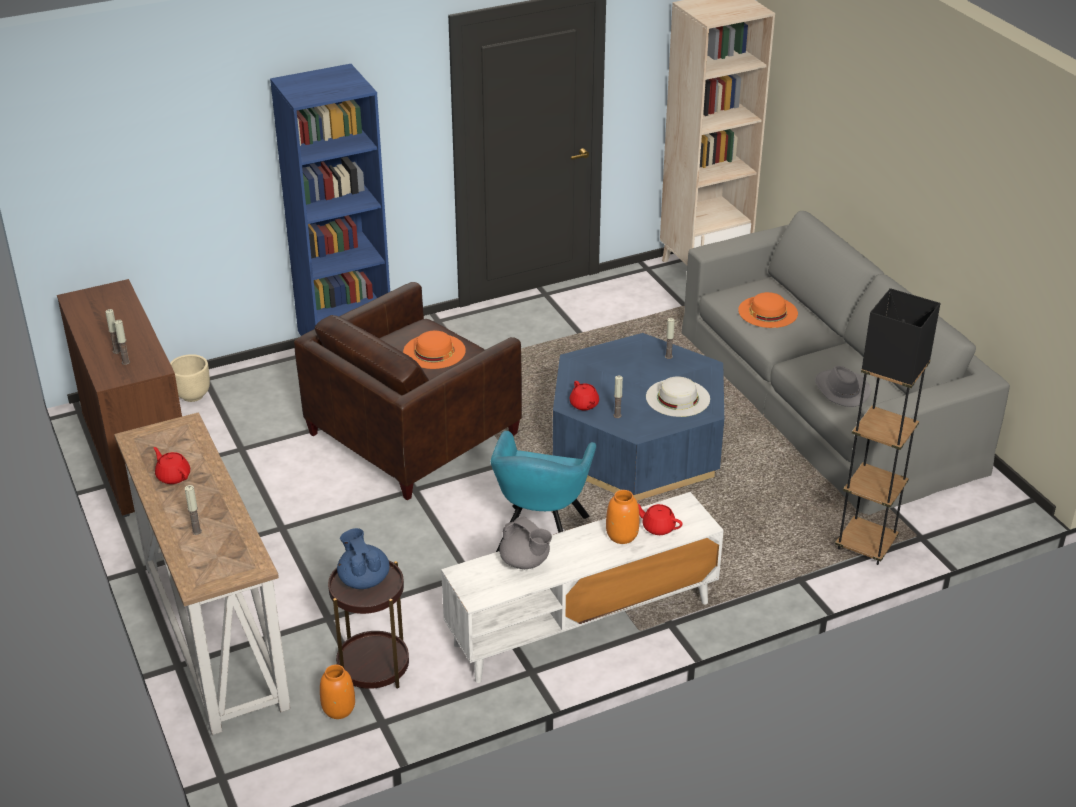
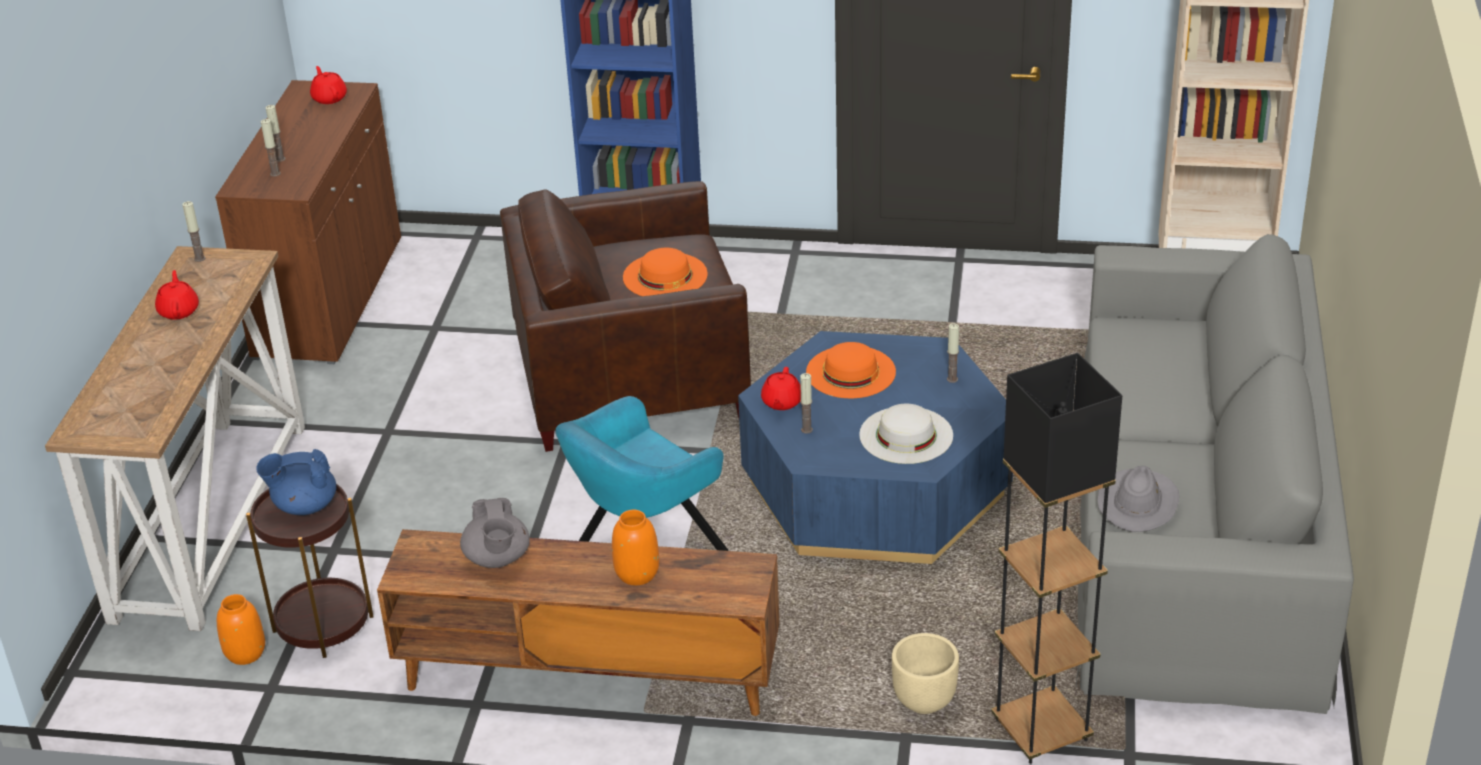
camera: 35 degrees right, 0 degrees up
beige planter [170,354,210,402] -> beige planter moved to [892,633,959,714]
candle [185,485,202,535] -> candle moved to [182,201,205,262]
blue teapot [337,528,390,589] -> blue teapot turned 105 degrees counterclockwise [257,449,336,515]
white tv stand [441,492,724,683] -> brown tv stand [377,529,779,716]
red teapot [638,504,683,535] -> red teapot moved to [310,66,347,104]
orange hat [738,292,798,328] -> orange hat moved to [806,342,896,398]

